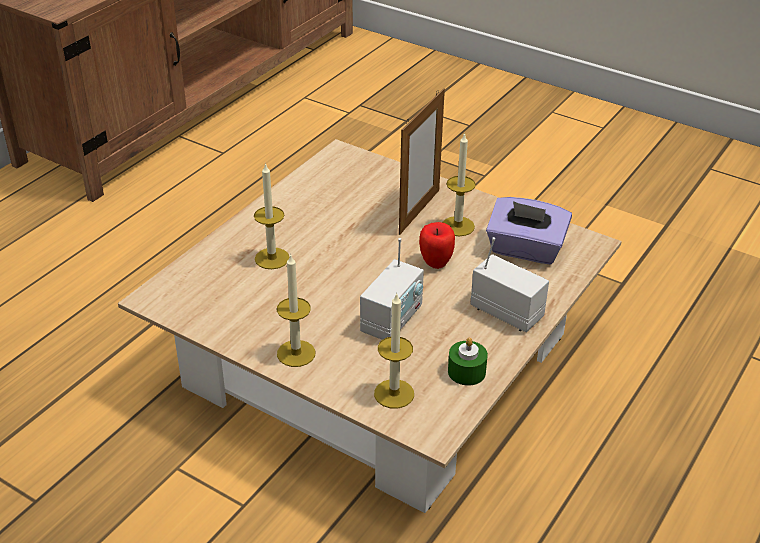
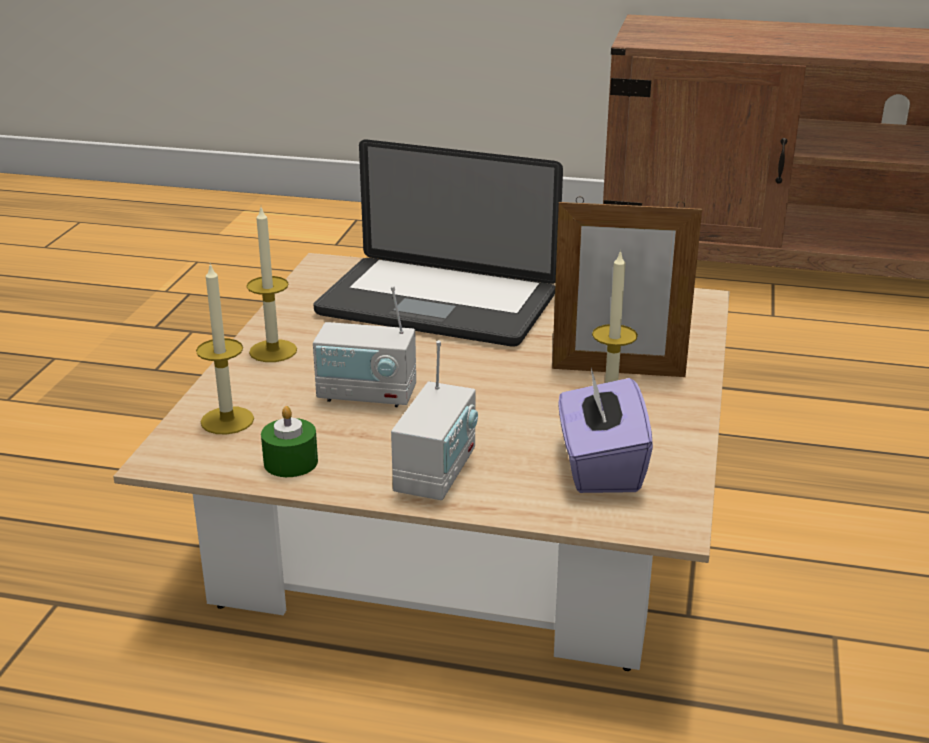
camera: 70 degrees right, 10 degrees down
candle [254,163,289,269] -> laptop [313,139,563,347]
apple [419,222,455,269] -> none

